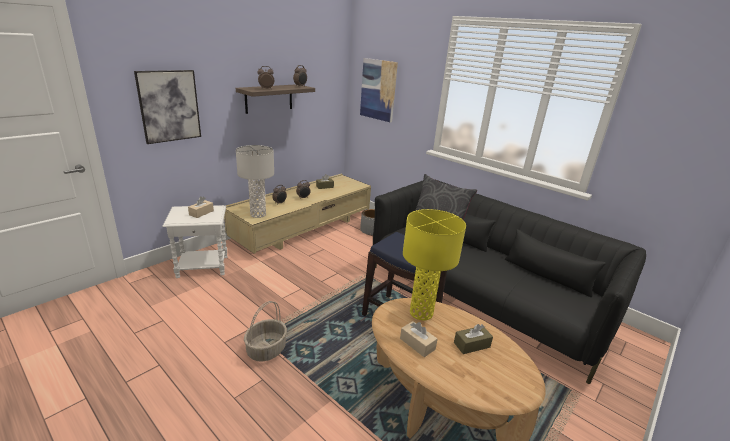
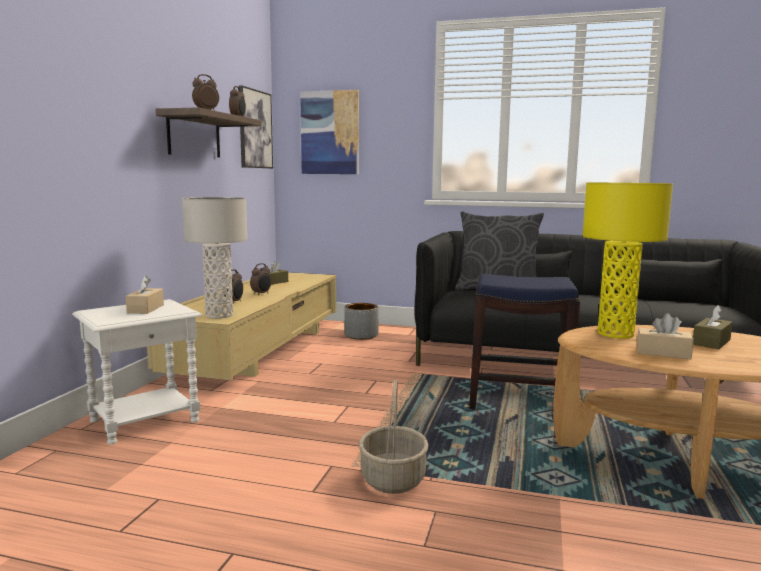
camera: 25 degrees left, 15 degrees down
picture [134,70,201,144] -> picture moved to [239,85,273,168]

